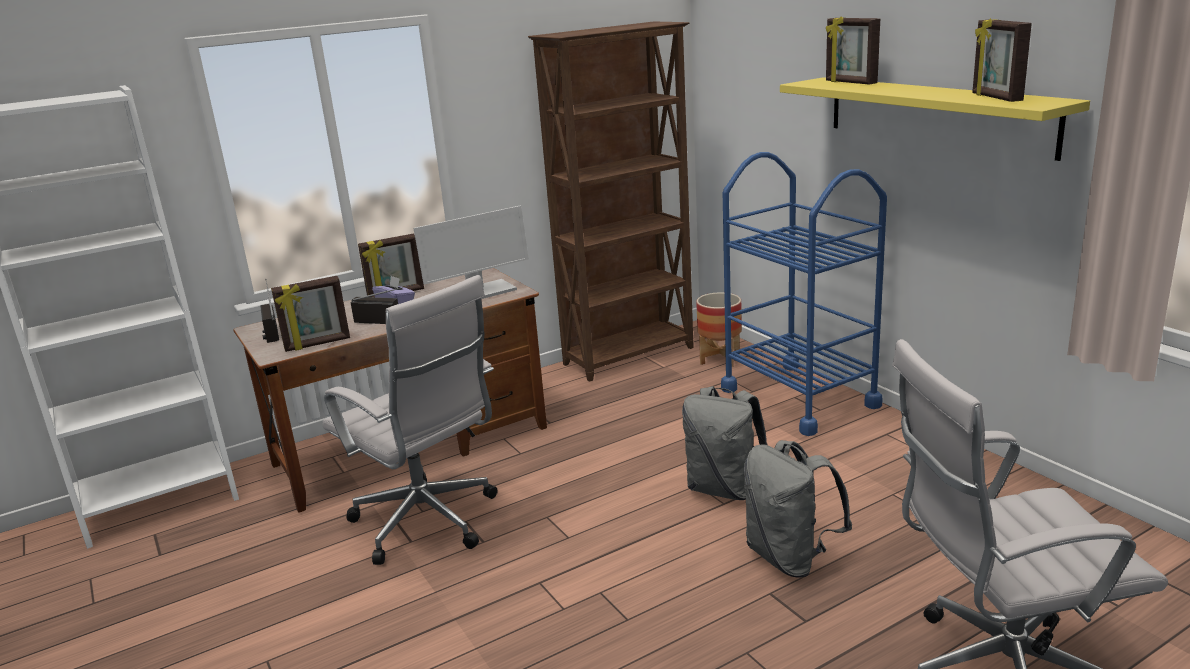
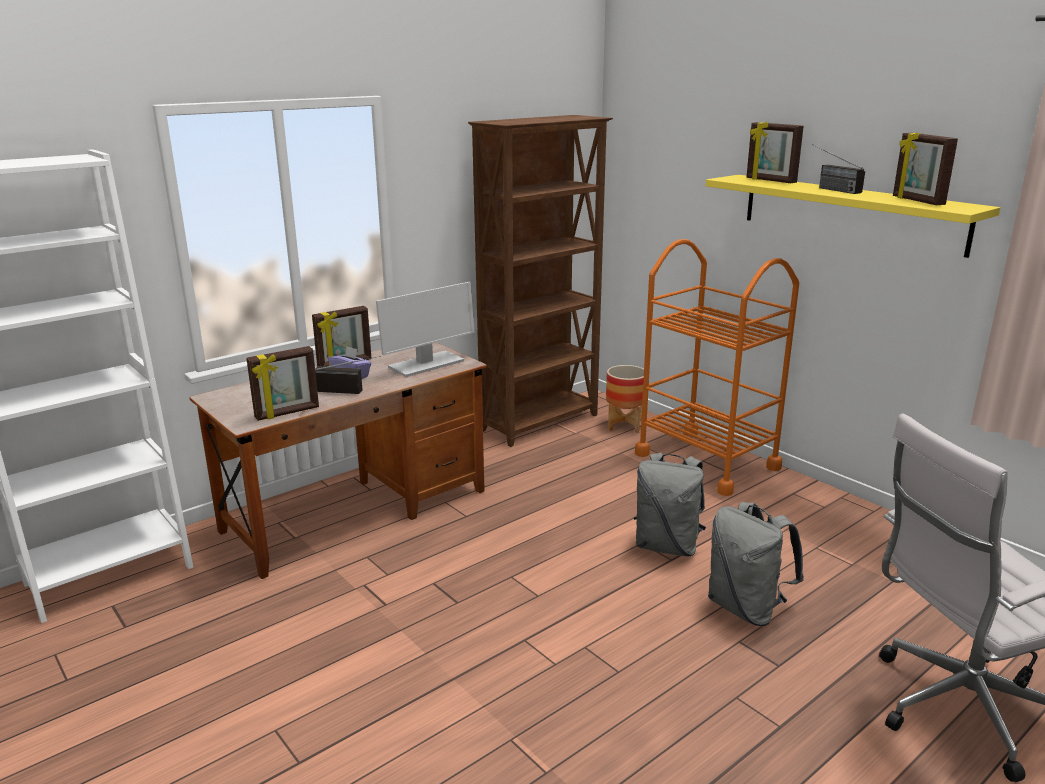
camera: 10 degrees left, 0 degrees up
radio [260,279,279,343] -> radio moved to [812,144,865,194]
white office chair [322,275,498,565] -> none
blue cart [721,152,887,436] -> orange cart [635,239,799,496]

